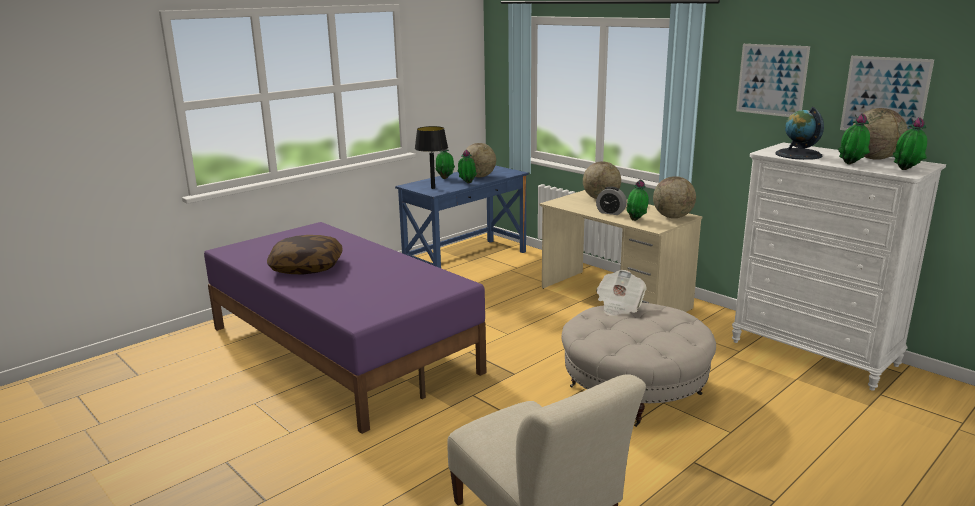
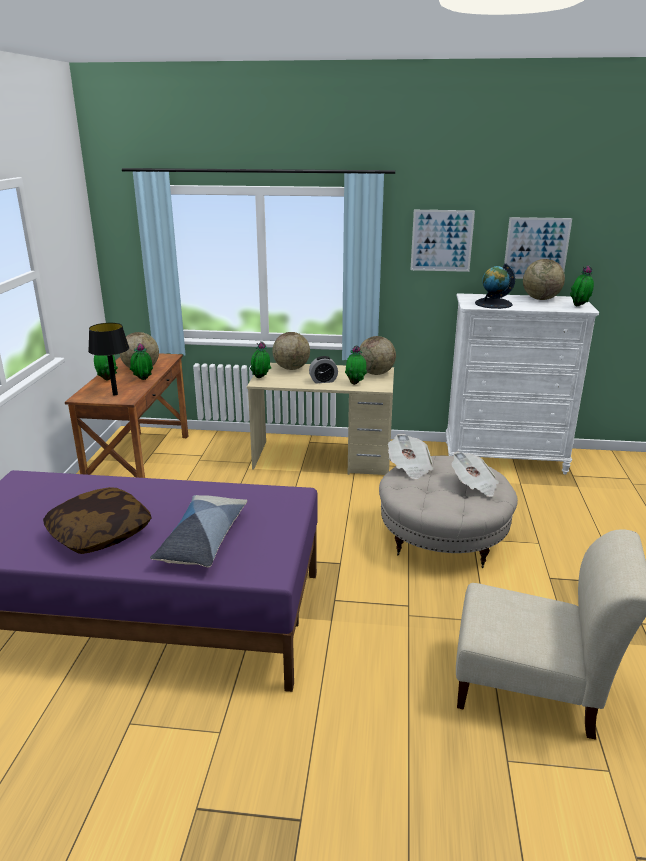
camera: 40 degrees left, 5 degrees up
blue desk [395,165,529,268] -> brown desk [65,353,188,478]
potted plant [838,113,870,165] -> potted plant moved to [250,341,271,378]
none -> pillow [150,495,247,567]
none -> newspaper [451,452,499,497]

